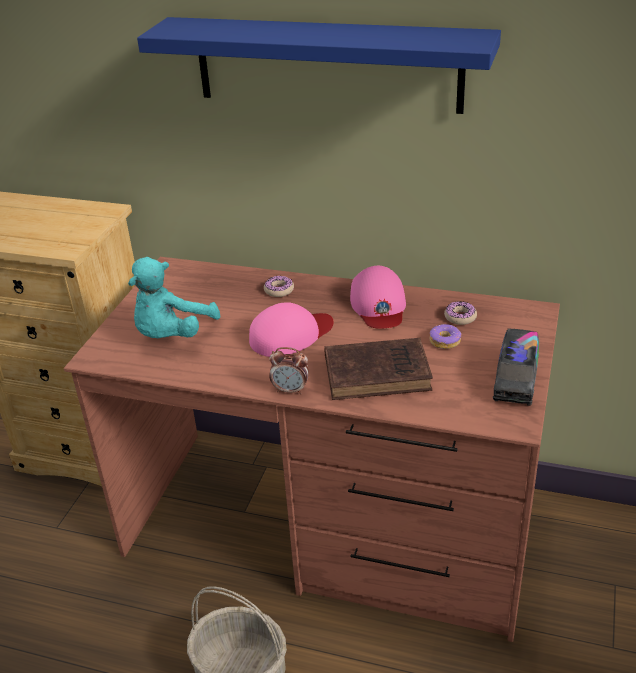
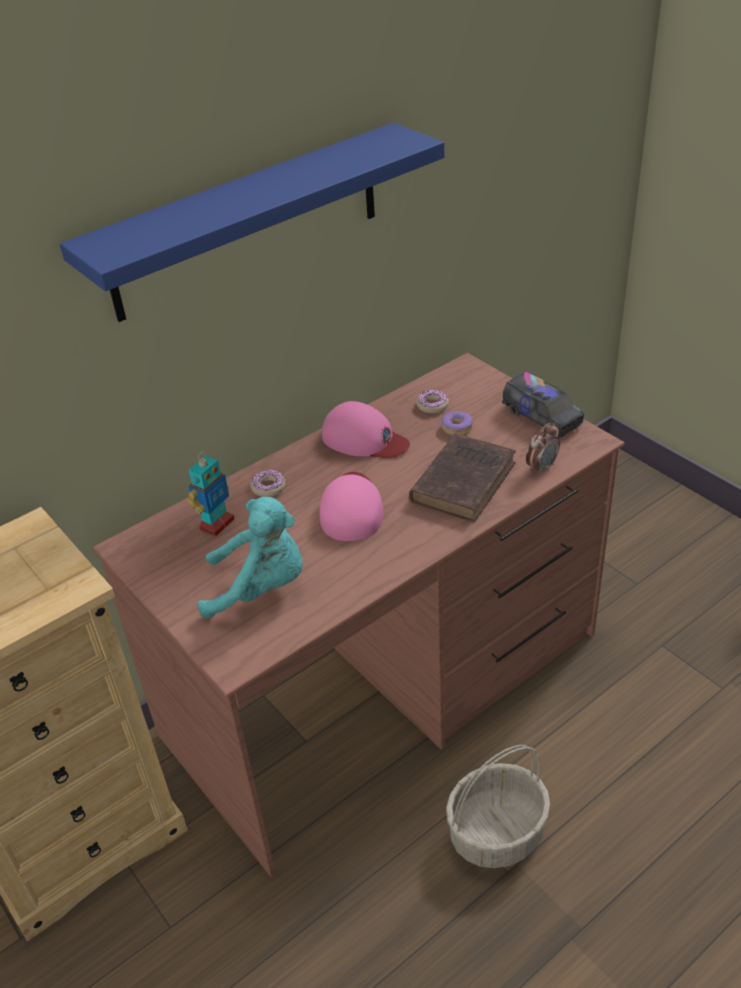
camera: 55 degrees left, 5 degrees up
turquoise plush toy [128,257,220,338] -> turquoise plush toy turned 60 degrees counterclockwise [197,497,303,619]
alarm clock [269,347,309,394] -> alarm clock moved to [526,423,560,476]
none -> toy robot [188,452,234,537]

